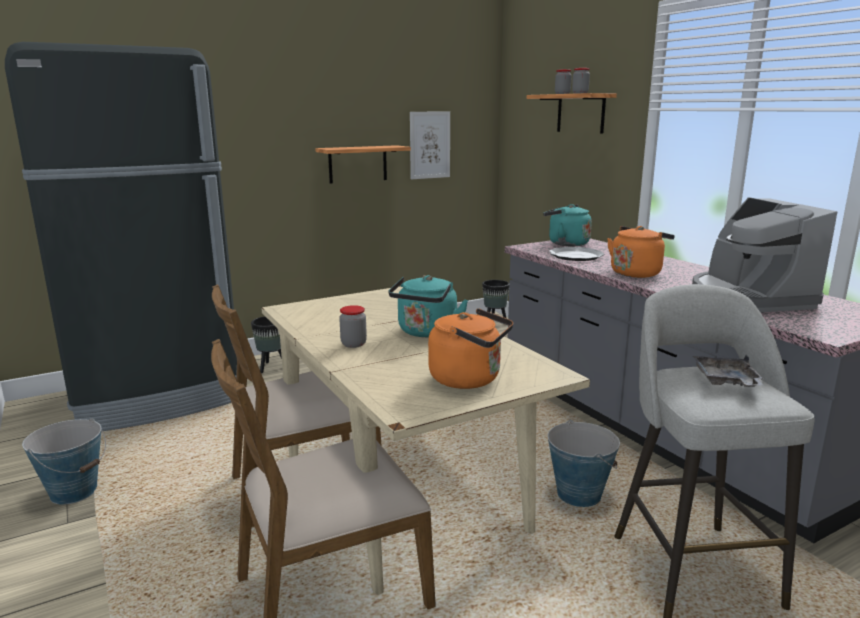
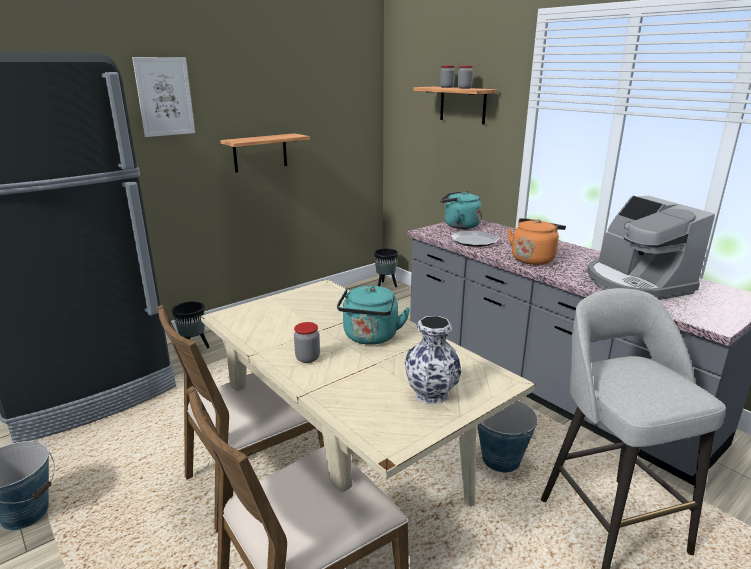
camera: 10 degrees left, 5 degrees up
picture [410,111,450,179] -> picture moved to [132,57,195,137]
orange kettle [428,308,513,389] -> vase [404,316,462,404]
grey tray [693,355,764,387] -> none

